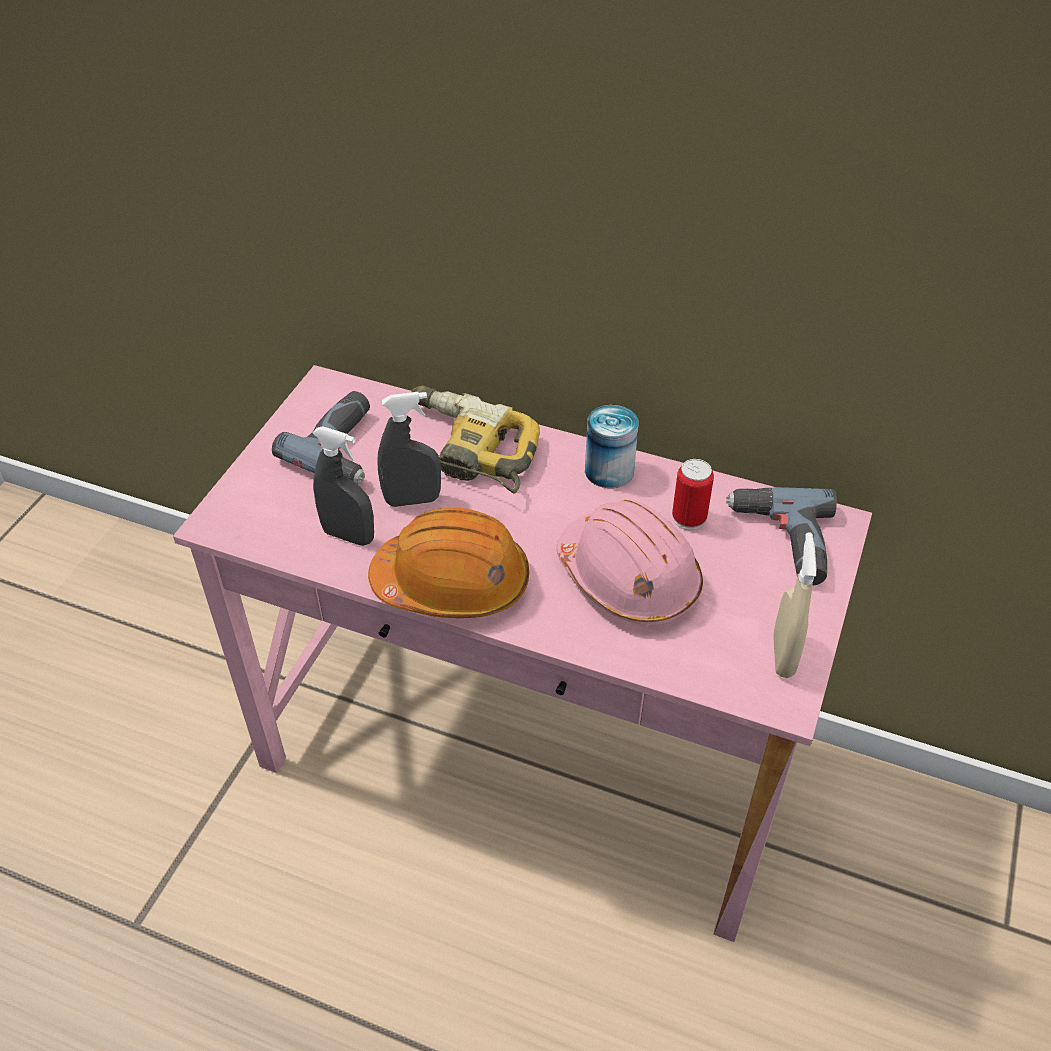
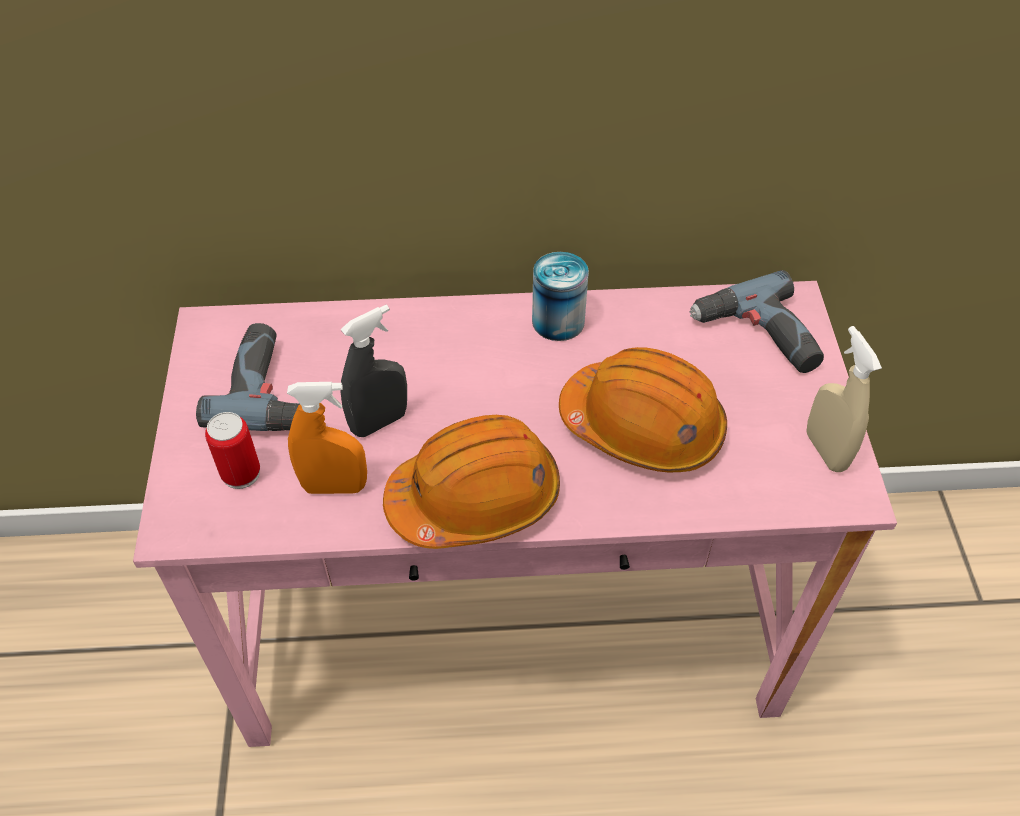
camera: 25 degrees left, 5 degrees up
grey spray bottle [313,426,374,546] -> orange spray bottle [287,382,367,494]
power drill [412,386,540,494] -> none
pink hard hat [557,500,703,625] -> orange hard hat [559,347,727,472]
can [672,459,714,530] -> can moved to [205,412,260,489]

